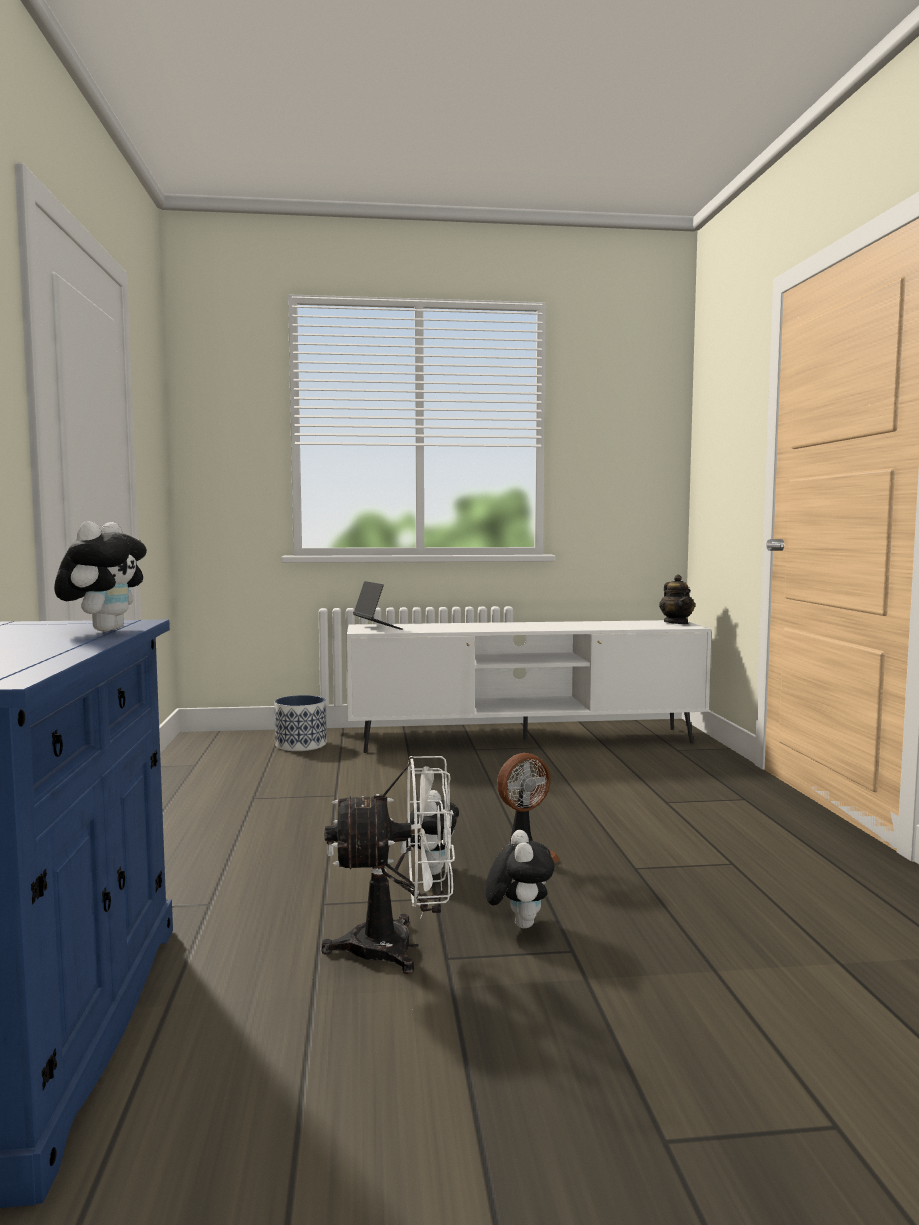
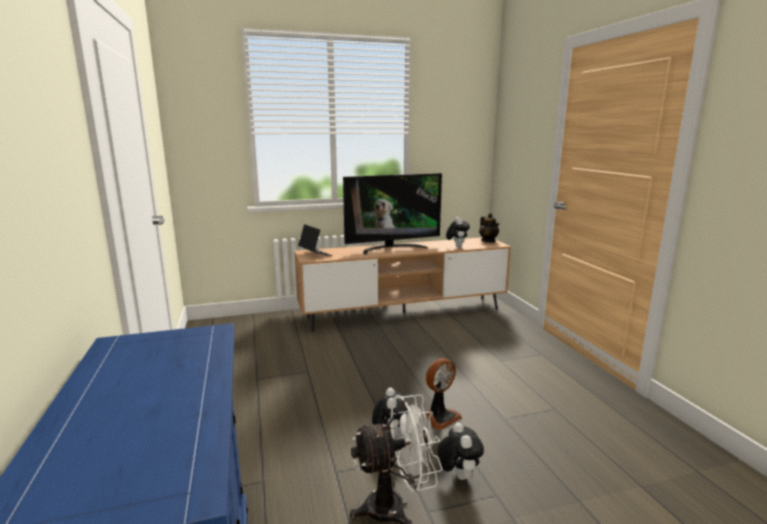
camera: 10 degrees left, 10 degrees up
plush toy [54,521,147,632] -> plush toy moved to [446,217,470,248]
planter [274,695,327,751] -> none
white tv stand [347,620,711,753] -> brown tv stand [294,237,511,332]
none -> television [343,173,442,254]

